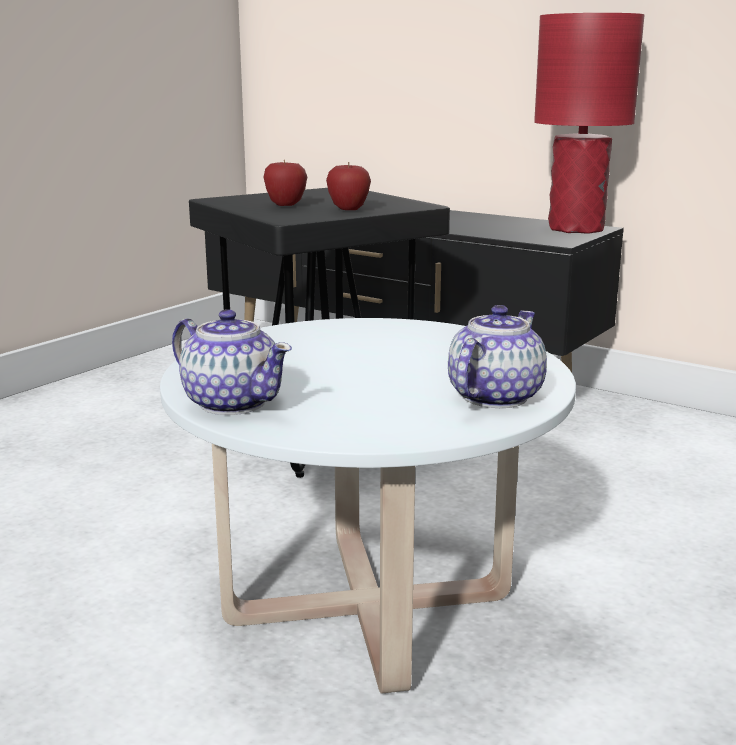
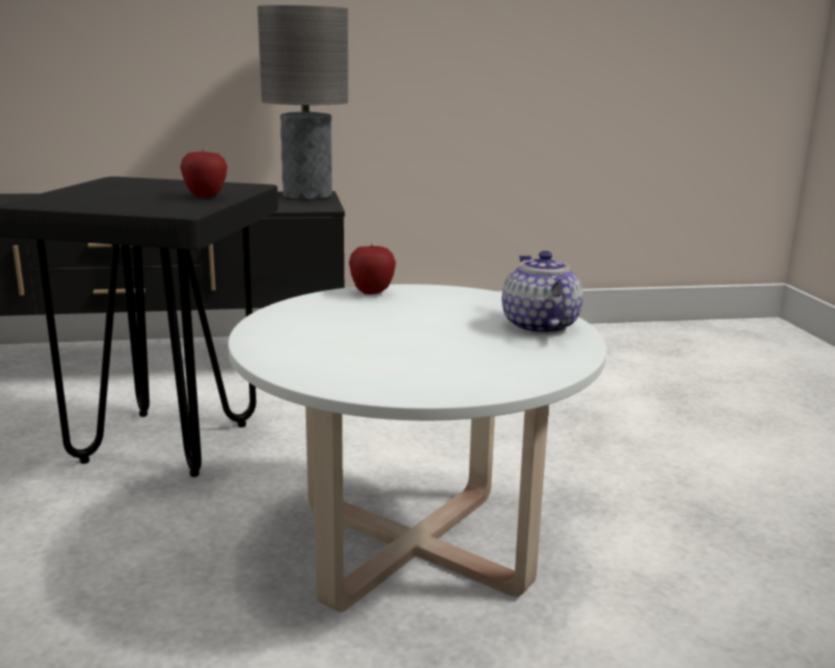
camera: 45 degrees left, 0 degrees up
teapot [172,309,292,415] -> none
apple [263,160,307,206] -> apple moved to [349,244,396,295]
red table lamp [534,13,644,234] -> grey table lamp [257,5,348,200]

